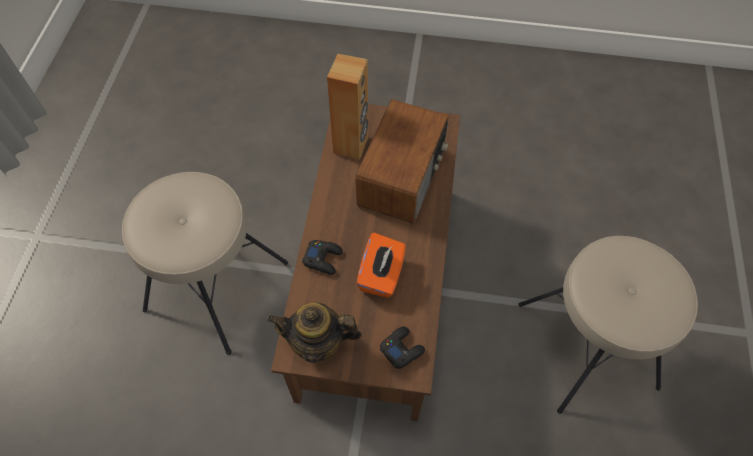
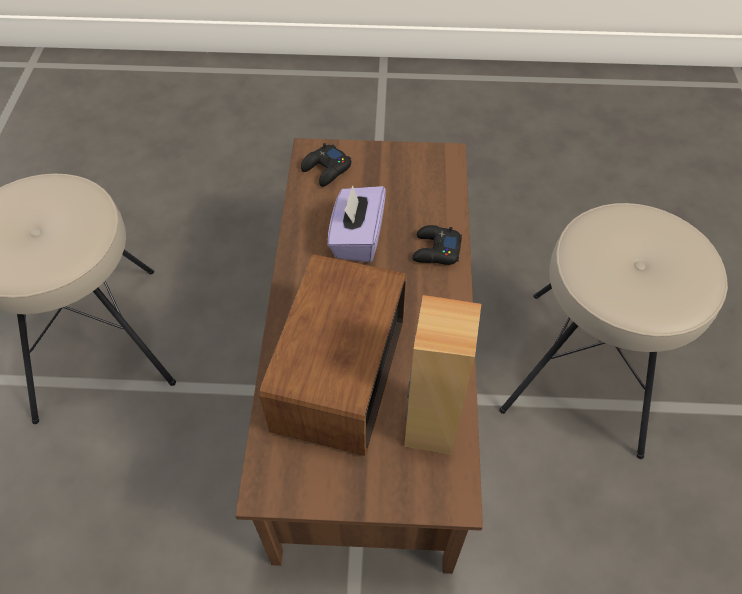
camera: 175 degrees right, 5 degrees down
teapot [268,302,362,363] -> none
orange tissue box [357,233,406,298] -> purple tissue box [328,185,386,262]

